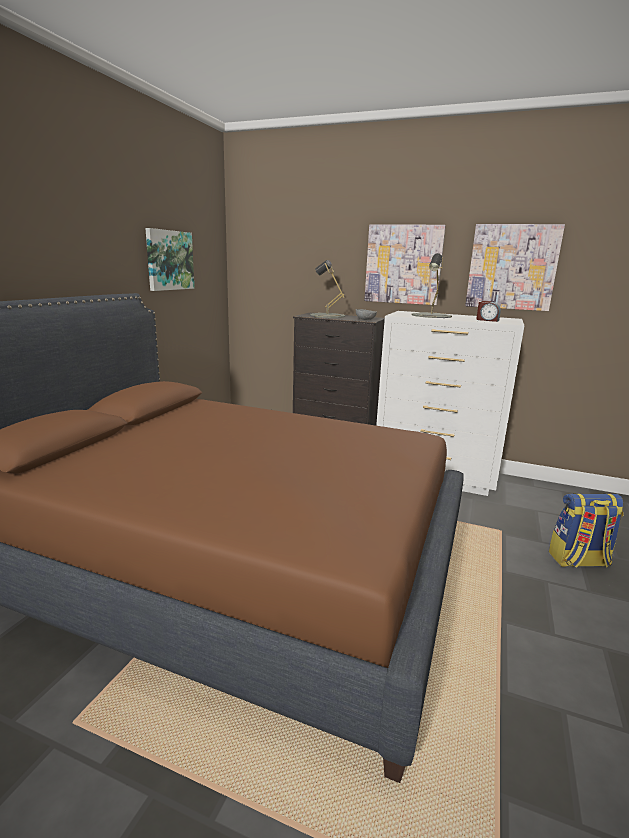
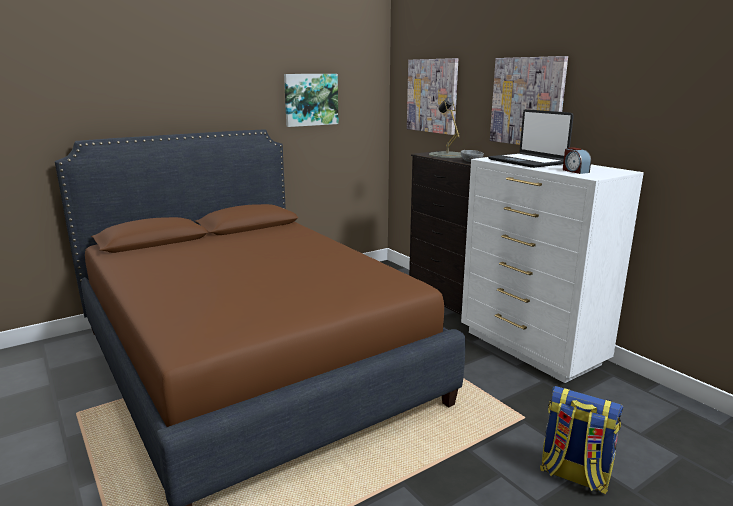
camera: 35 degrees right, 0 degrees up
grey table lamp [412,253,452,318] -> laptop [488,109,574,168]
picture [465,224,565,311] -> picture moved to [407,58,458,135]

